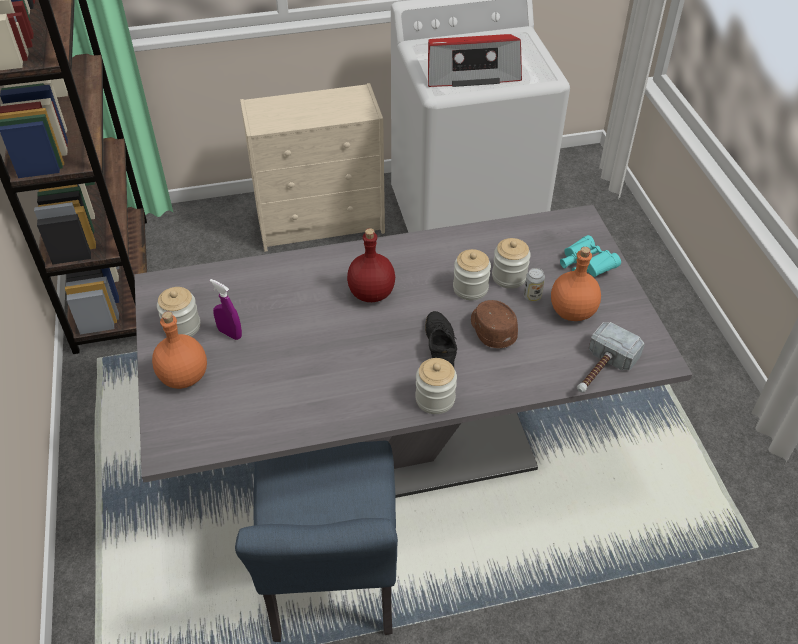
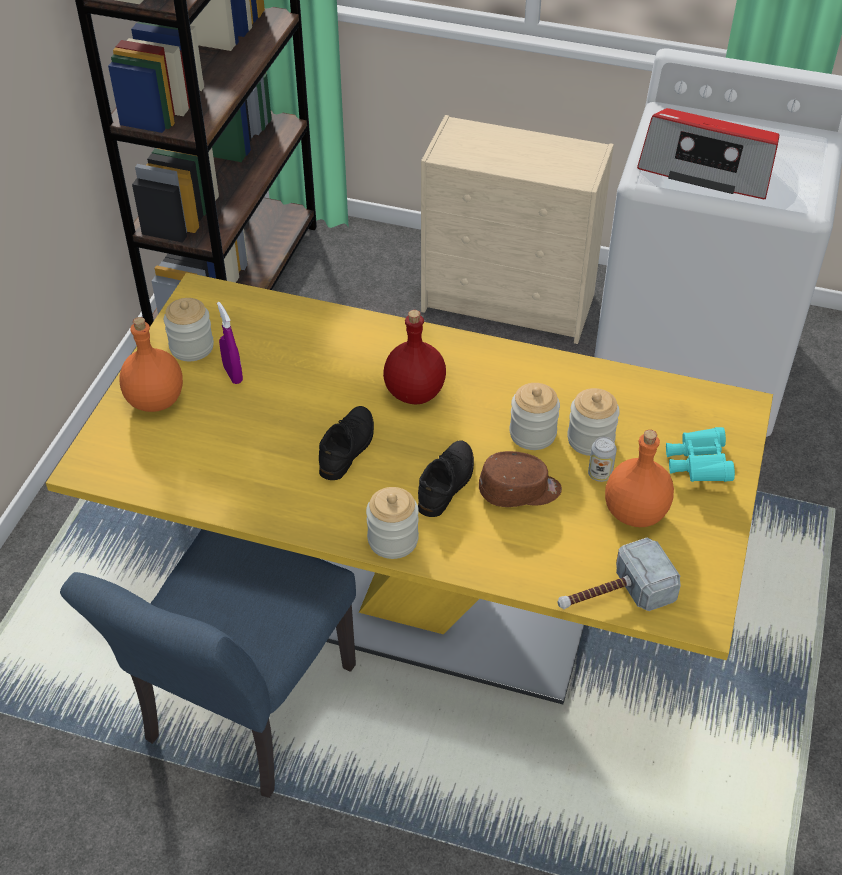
camera: 30 degrees right, 0 degrees up
grey dining table [134,205,692,498] -> yellow dining table [46,273,773,704]
brown cap [471,300,518,348] -> brown cap turned 75 degrees clockwise [479,451,562,507]
none -> black shoe [319,406,374,480]

